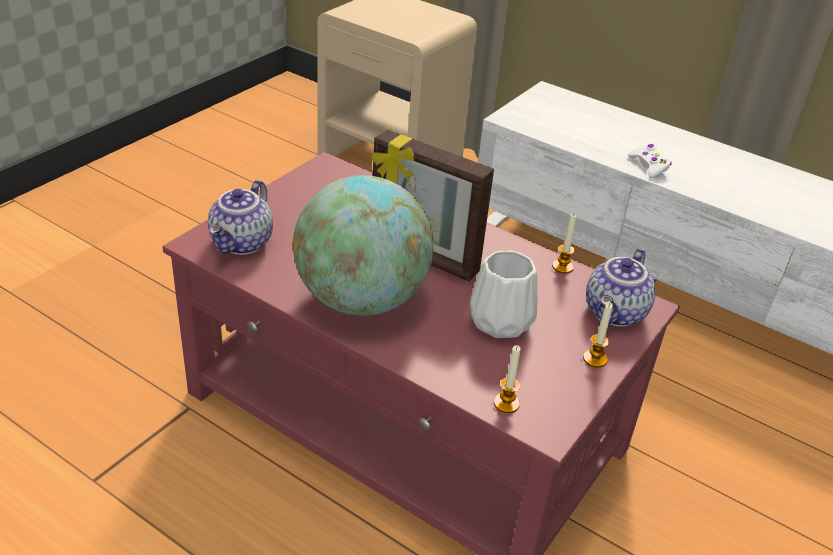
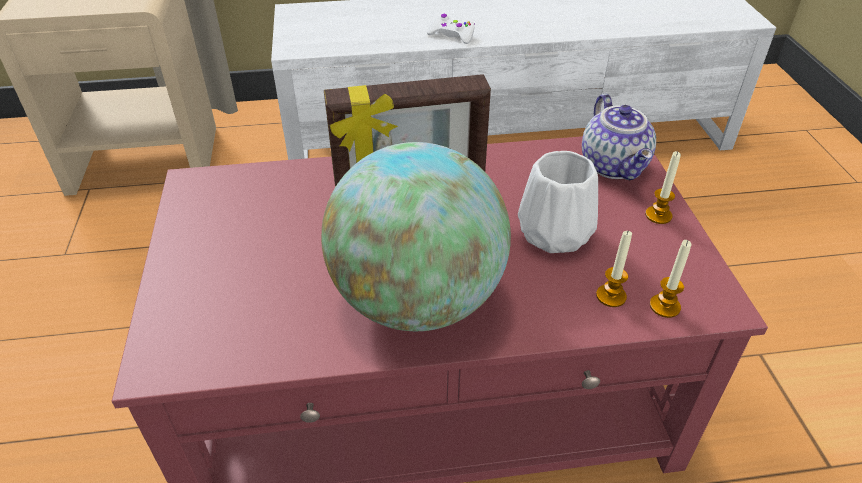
camera: 40 degrees left, 5 degrees up
teapot [208,180,273,255] -> none
candle [552,214,577,274] -> candle moved to [596,230,632,307]

